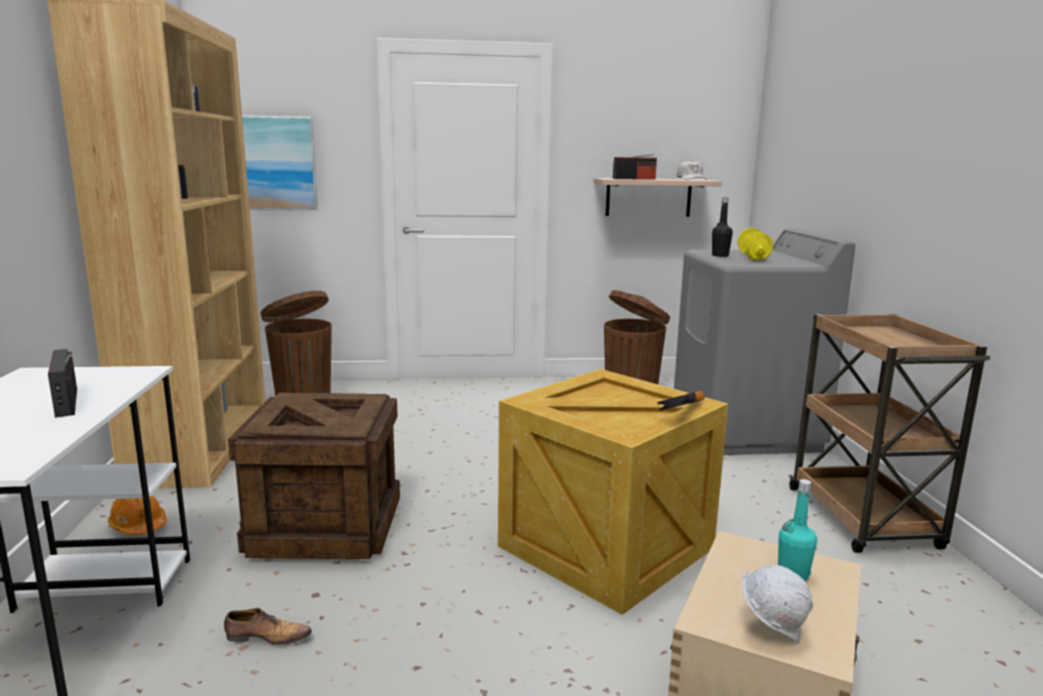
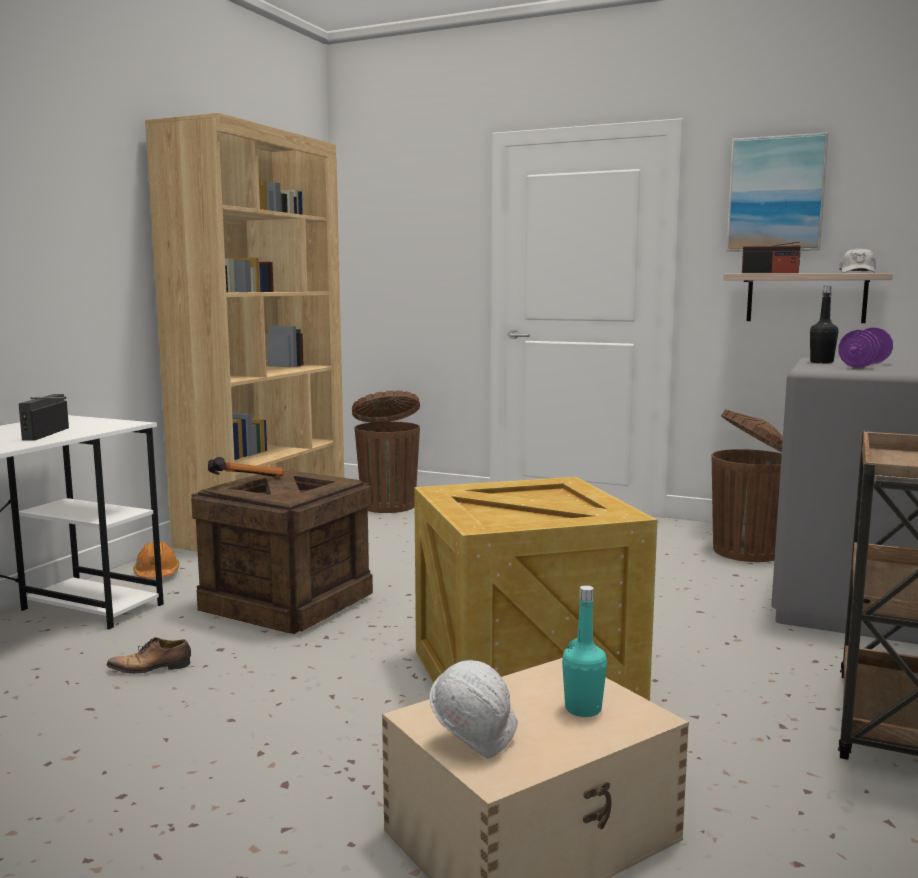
camera: 30 degrees right, 5 degrees down
shoe [224,608,312,646] -> shoe turned 135 degrees clockwise [107,637,191,674]
picture [242,115,318,210] -> picture moved to [726,132,828,252]
hammer [657,391,705,411] -> hammer moved to [208,457,284,478]
yellow dumbbell [737,228,773,261] -> purple dumbbell [838,327,893,368]

